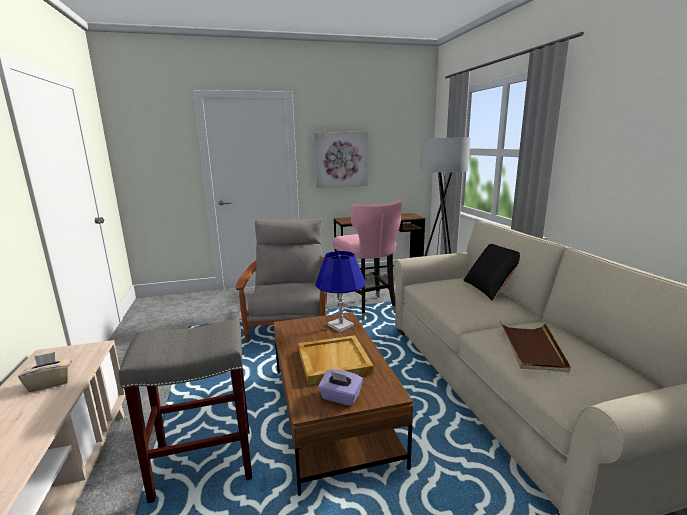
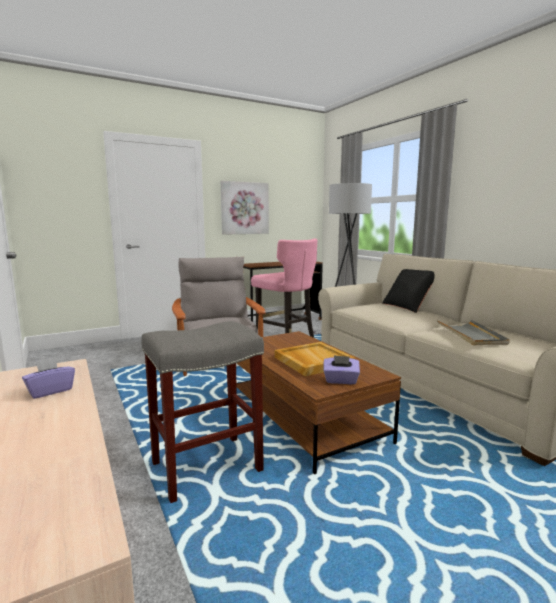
camera: 15 degrees left, 5 degrees down
beige tissue box [18,352,73,392] -> purple tissue box [22,357,75,399]
blue table lamp [315,251,365,332] -> none
brown tray [500,321,571,372] -> grey tray [437,320,510,345]

